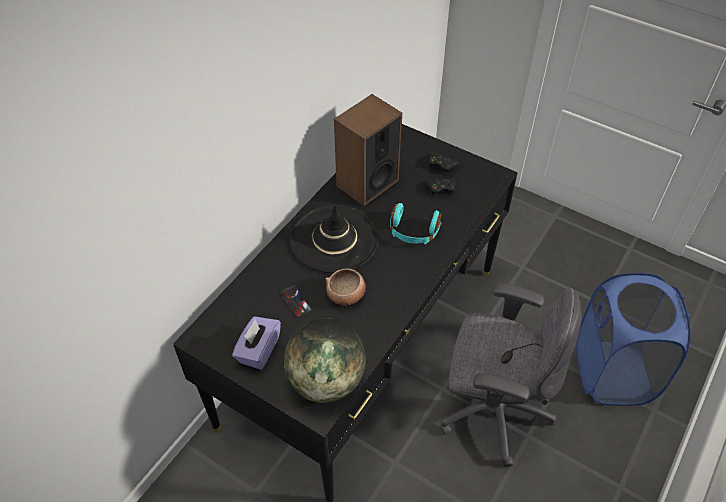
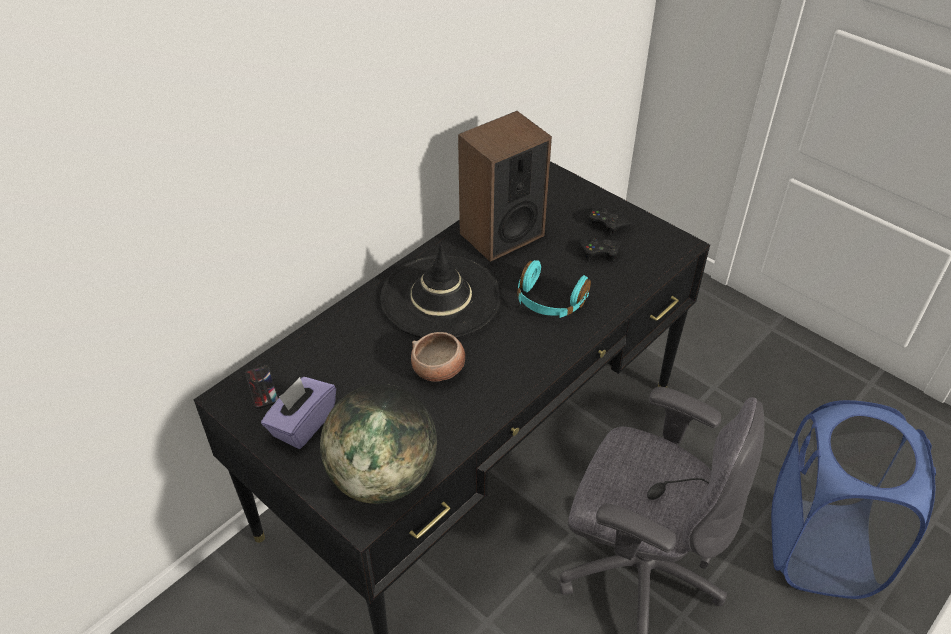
camera: 10 degrees right, 5 degrees down
phone [280,285,312,317] -> phone moved to [245,365,279,409]

